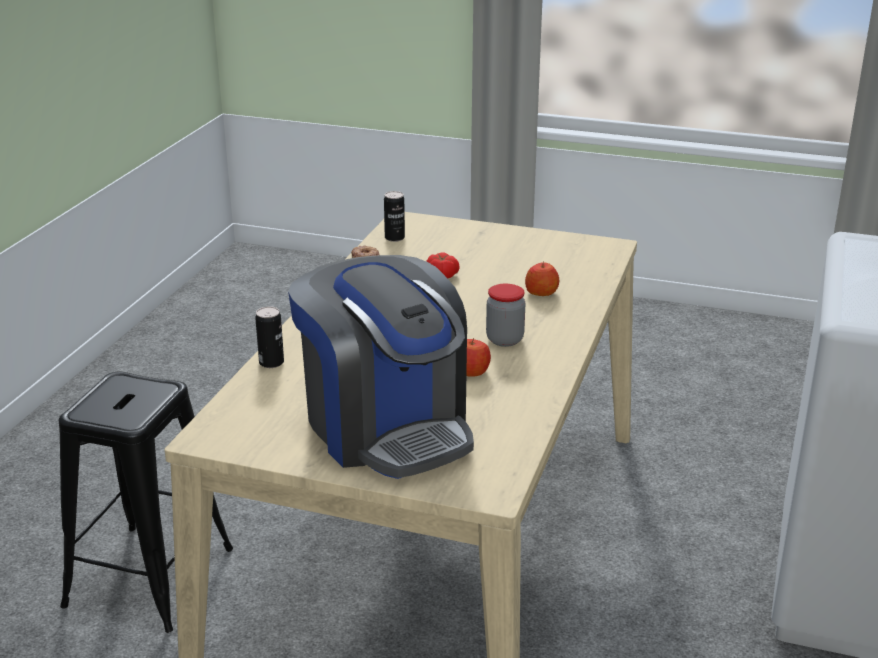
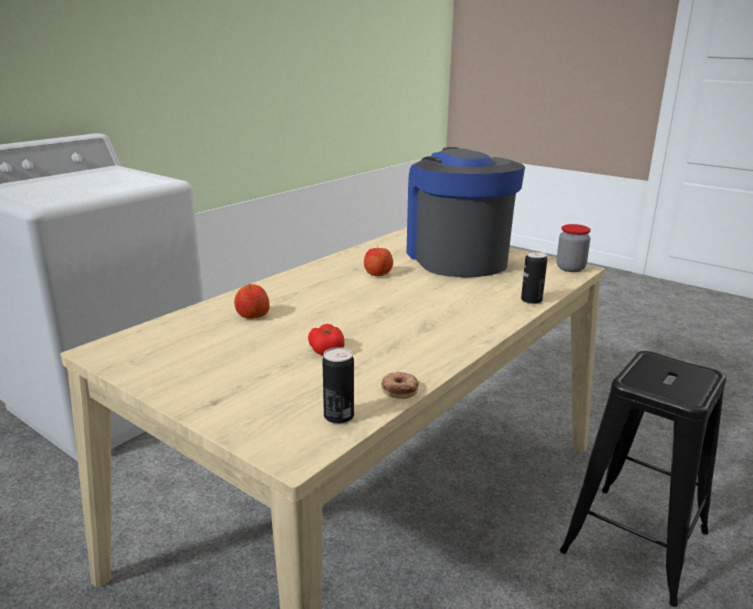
camera: 160 degrees left, 5 degrees down
jar [486,284,525,347] -> jar moved to [556,224,591,272]

